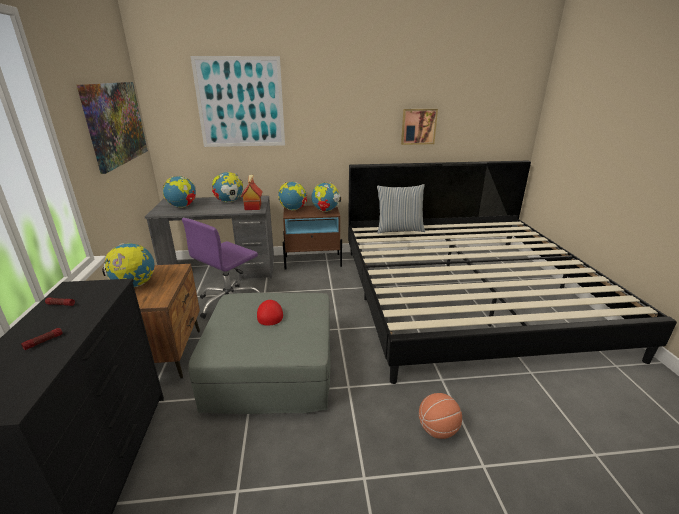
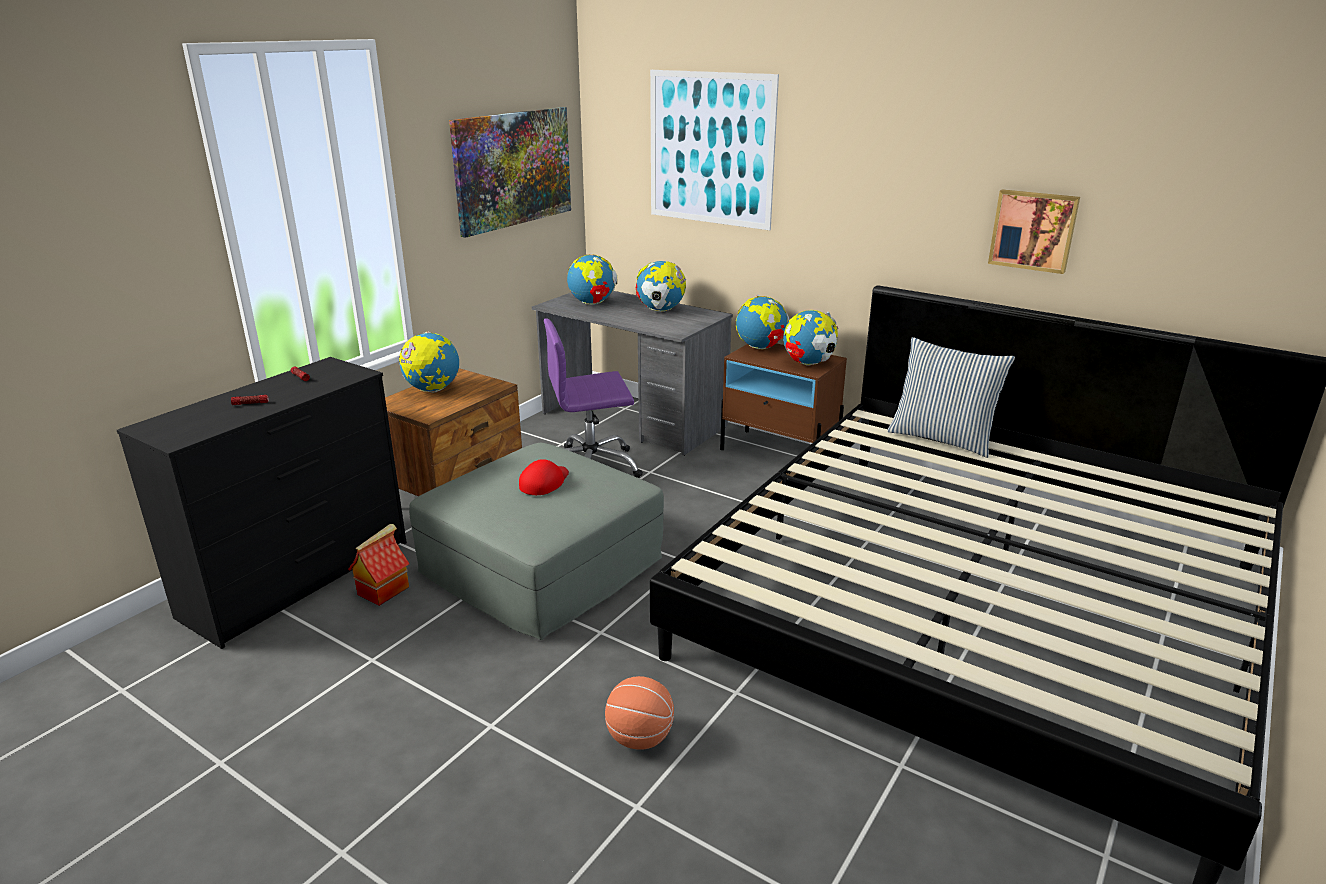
camera: 40 degrees right, 0 degrees up
toy house [241,174,263,210] -> toy house moved to [348,524,409,606]

